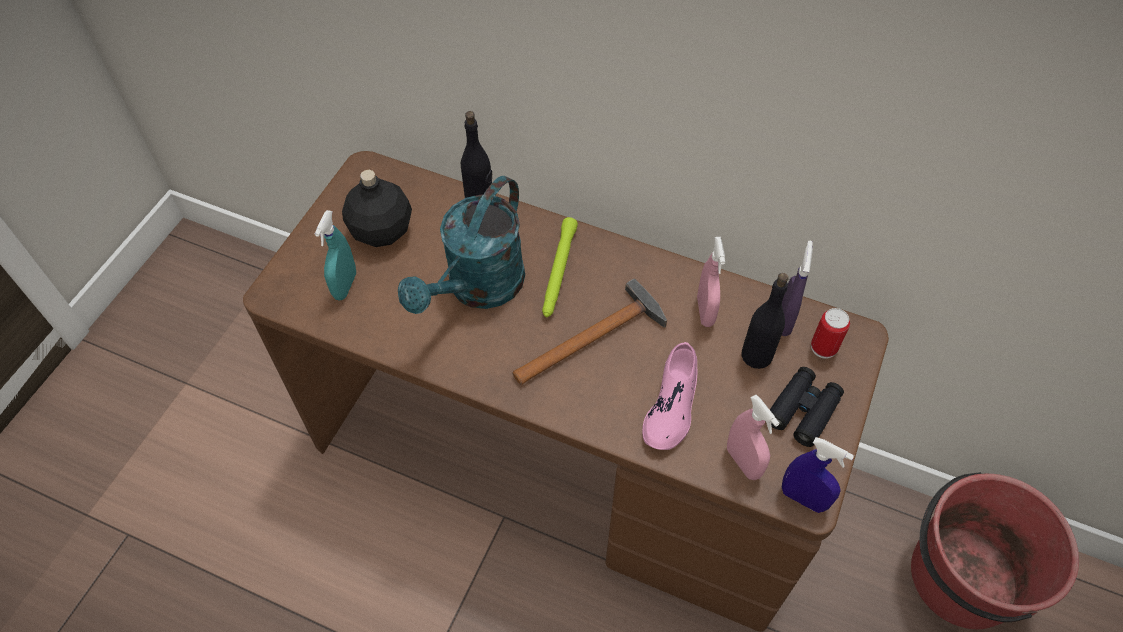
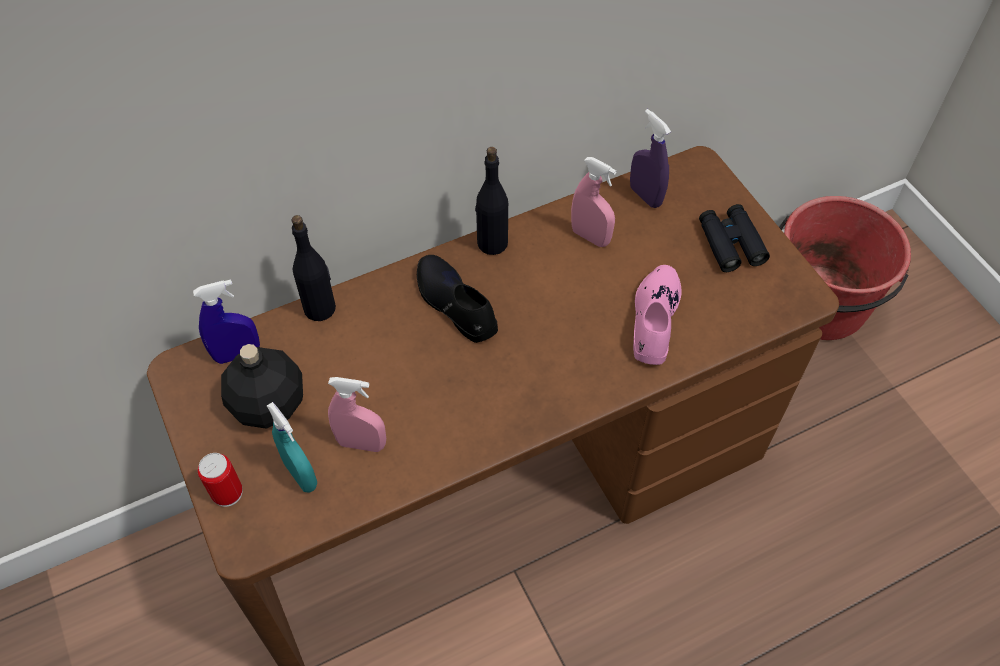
camera: 50 degrees left, 0 degrees up
turquoise watering can [398,176,525,314] -> none
hammer [513,279,667,385] -> none
green flashlight [542,217,578,317] -> black shoe [417,255,498,343]
pink shoe [642,342,697,450] -> pink shoe turned 135 degrees counterclockwise [633,265,682,365]
pink spray bottle [727,395,780,480] -> pink spray bottle moved to [328,377,386,452]
black bottle [741,273,789,369] -> black bottle moved to [475,147,508,255]
blue spray bottle [782,437,854,513] -> blue spray bottle moved to [193,280,260,364]
can [811,308,850,359] -> can moved to [198,453,243,507]

